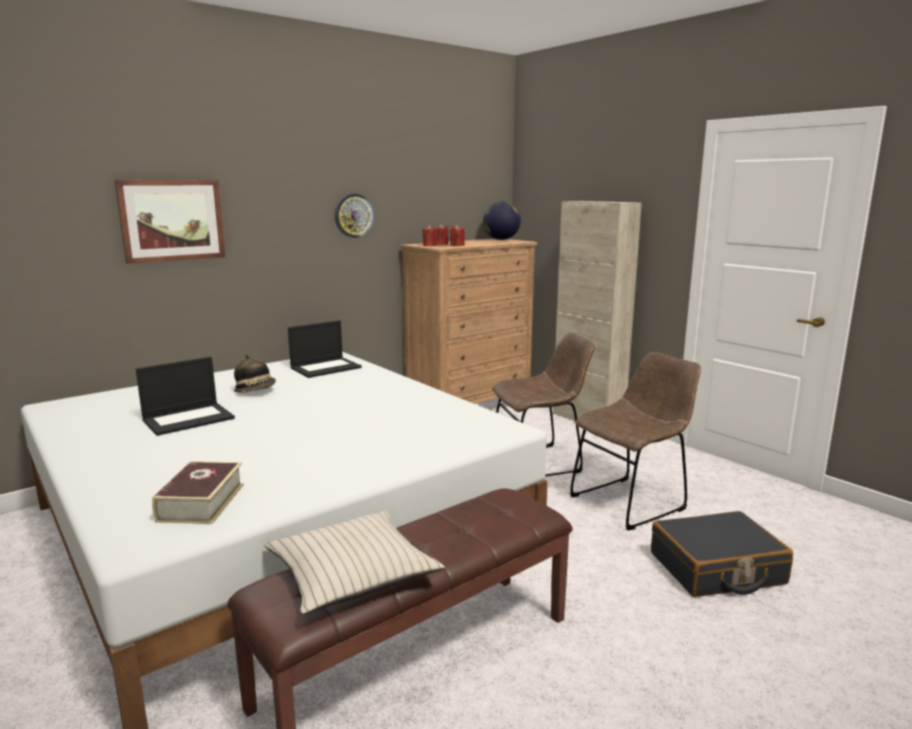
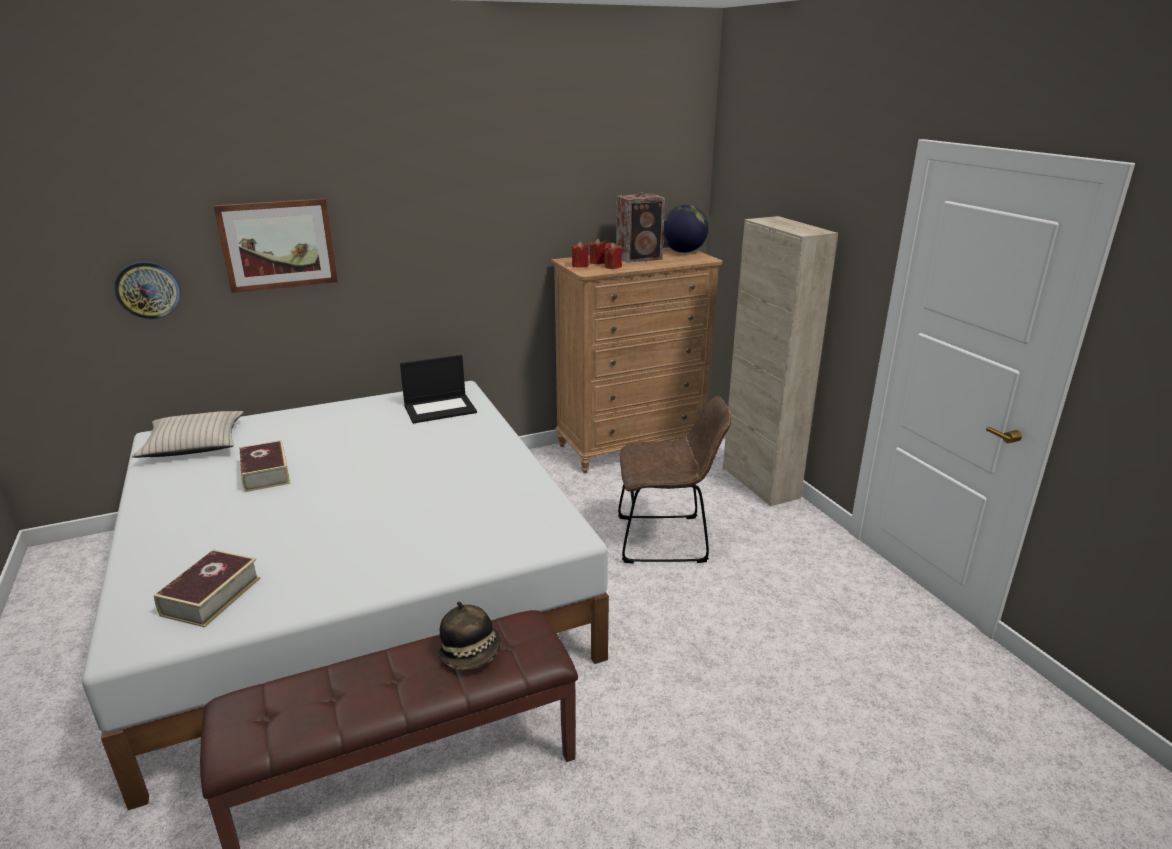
camera: 15 degrees right, 10 degrees up
laptop [136,357,235,436] -> book [240,440,290,492]
hat [234,354,276,393] -> hat moved to [438,601,501,670]
beige pillow [264,510,445,614] -> beige pillow moved to [132,411,244,458]
wall clock [335,194,374,238] -> wall clock moved to [114,261,181,319]
brown chair [570,352,701,530] -> none
black suitcase [651,511,793,597] -> none
none -> speaker [616,193,665,263]

